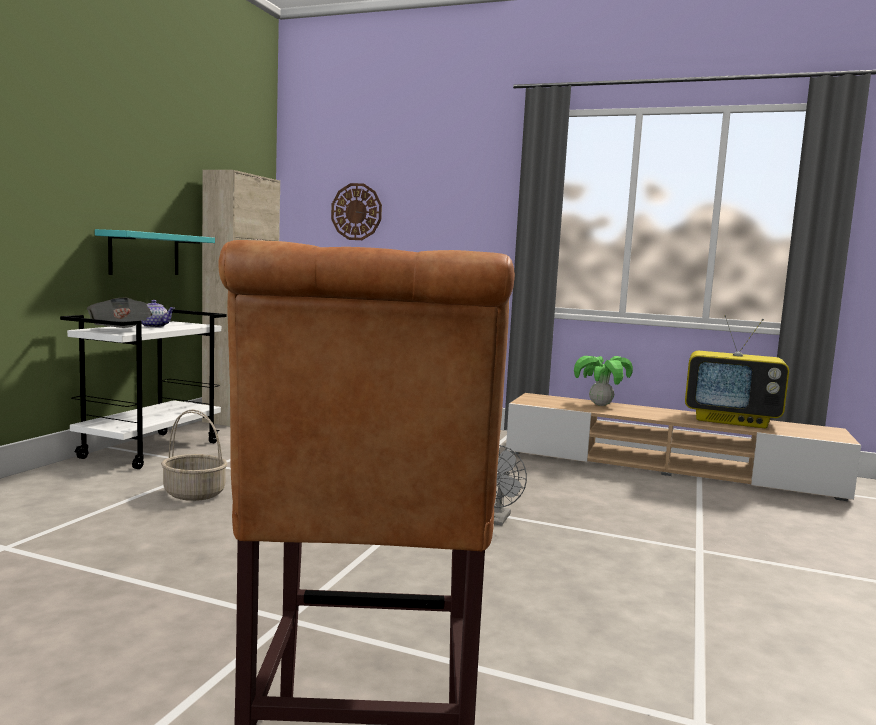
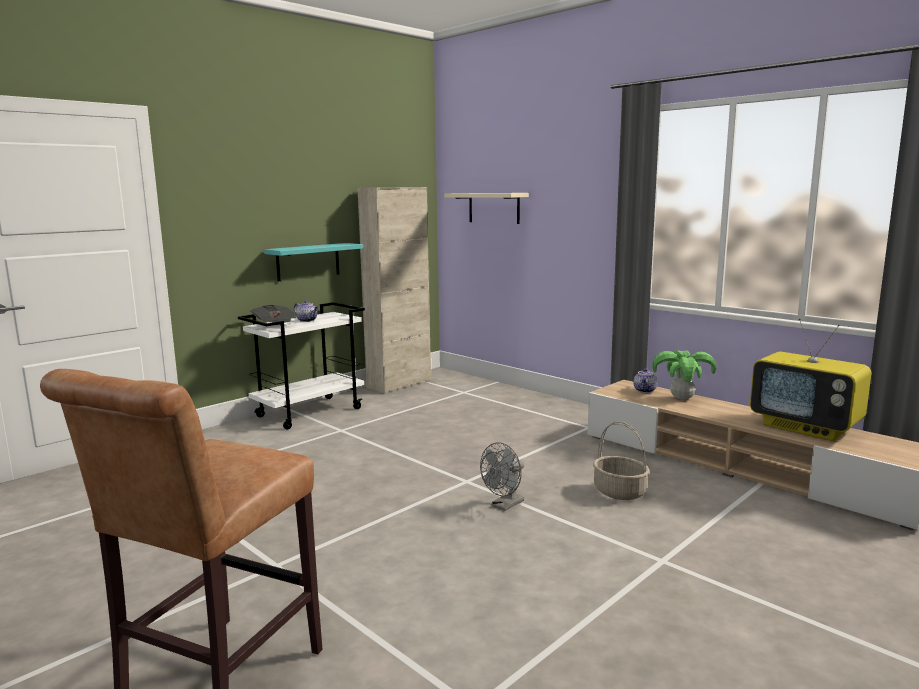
camera: 25 degrees right, 5 degrees up
basket [161,409,228,501] -> basket moved to [593,422,649,500]
wall clock [331,183,382,240] -> beige shelf [444,193,529,224]
none -> teapot [633,368,657,393]

